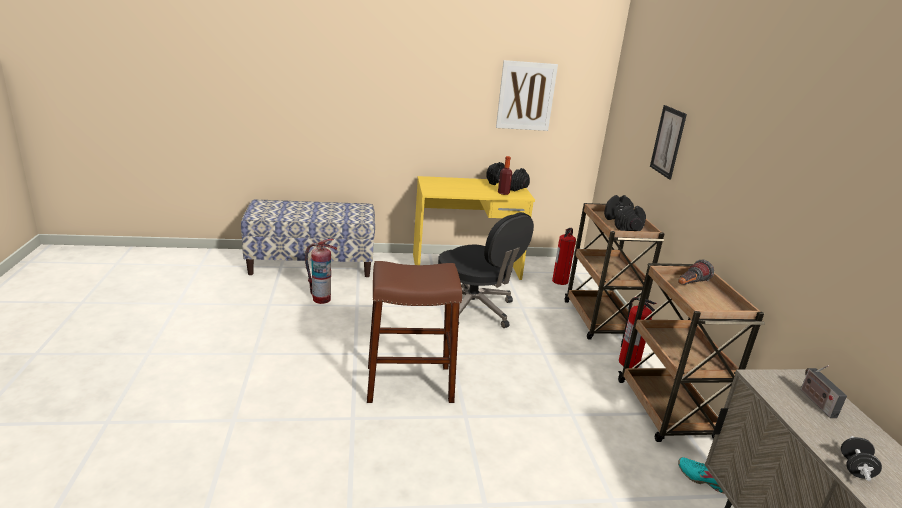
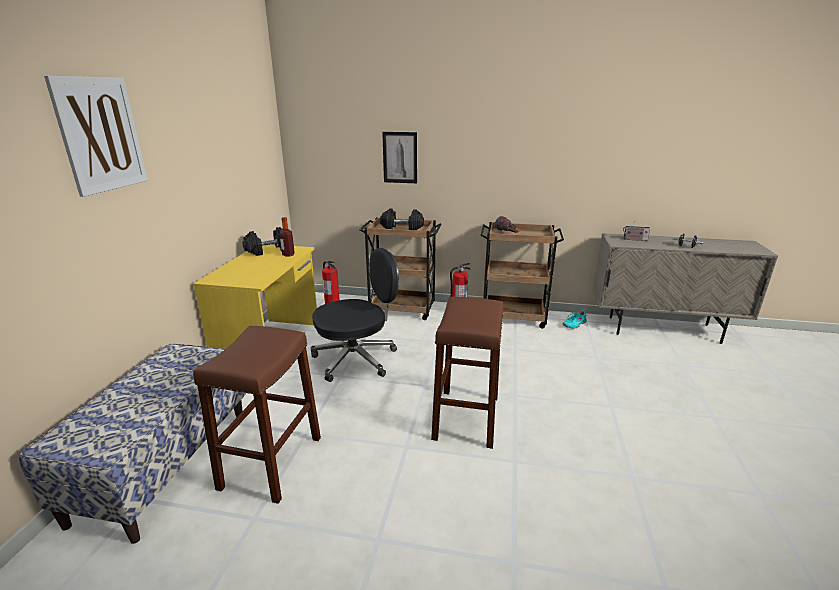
camera: 70 degrees left, 0 degrees up
fire extinguisher [305,239,337,304] -> brown stool [193,326,321,504]
picture [496,60,558,131] -> picture moved to [44,76,148,197]

